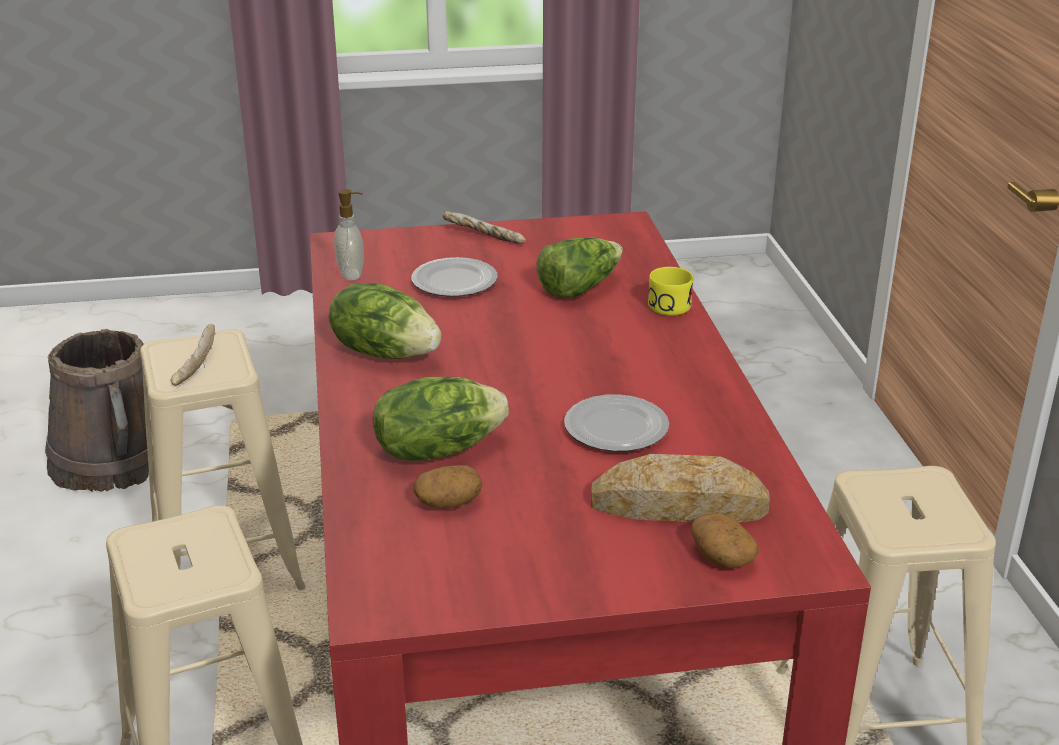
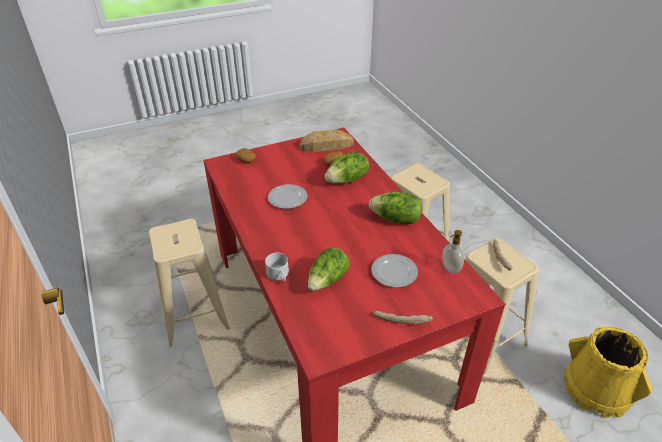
camera: 165 degrees right, 10 degrees up
brown bucket [45,329,149,492] -> yellow bucket [564,326,652,418]
bread [591,454,770,523] -> bread moved to [300,130,354,152]
yellow mug [648,267,693,316] -> white mug [265,253,289,282]

